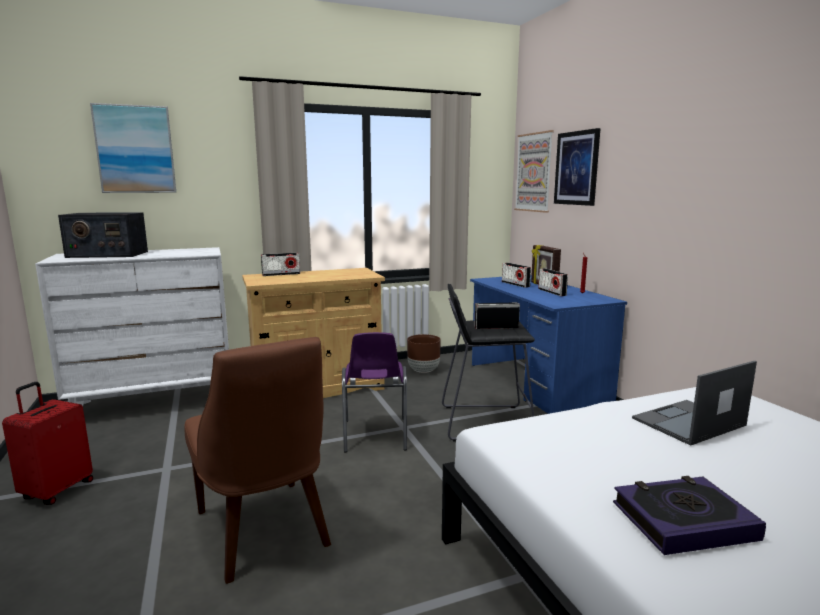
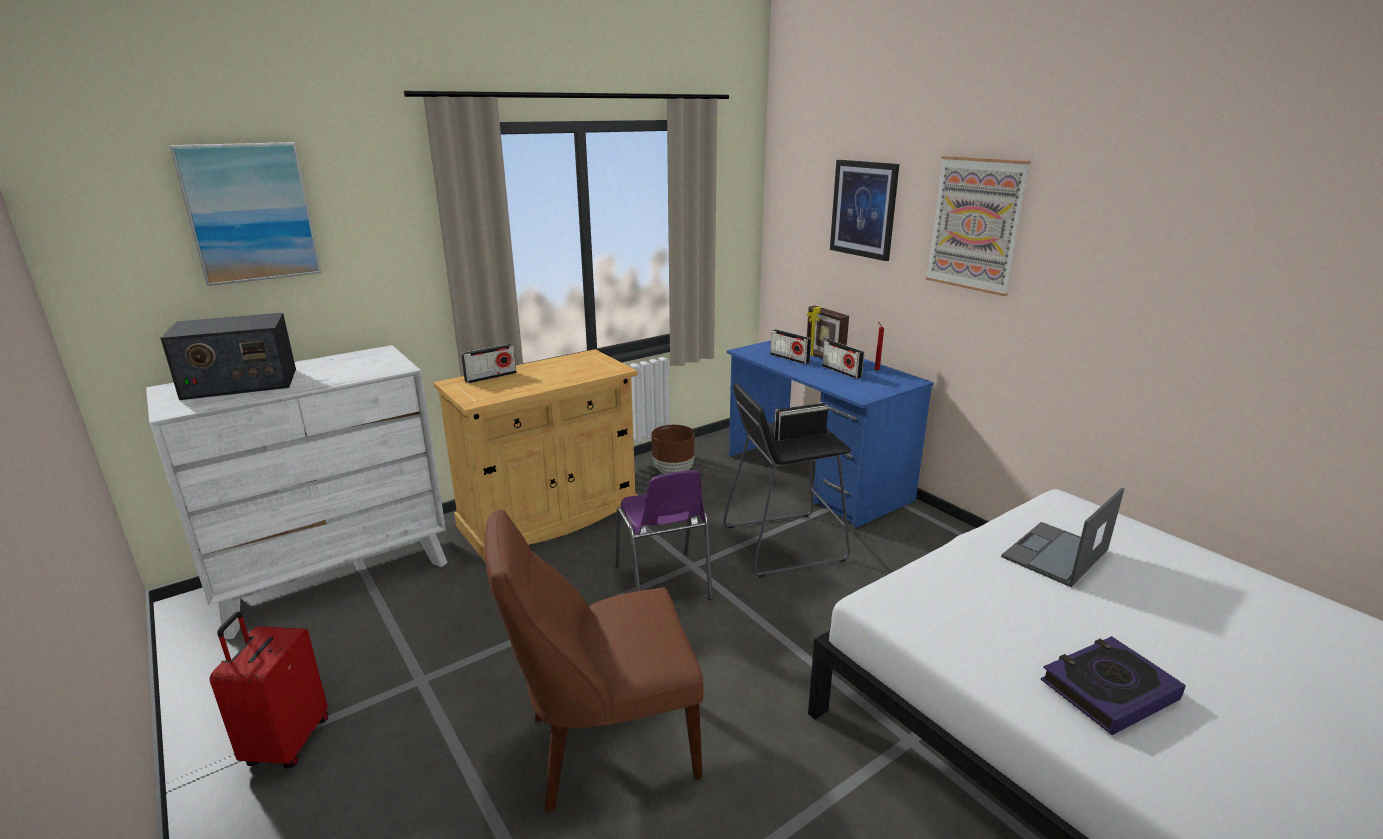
camera: 15 degrees left, 10 degrees up
brown chair [184,337,331,584] -> brown chair turned 120 degrees clockwise [484,509,704,813]
picture [514,130,554,213] -> picture moved to [926,156,1031,296]

